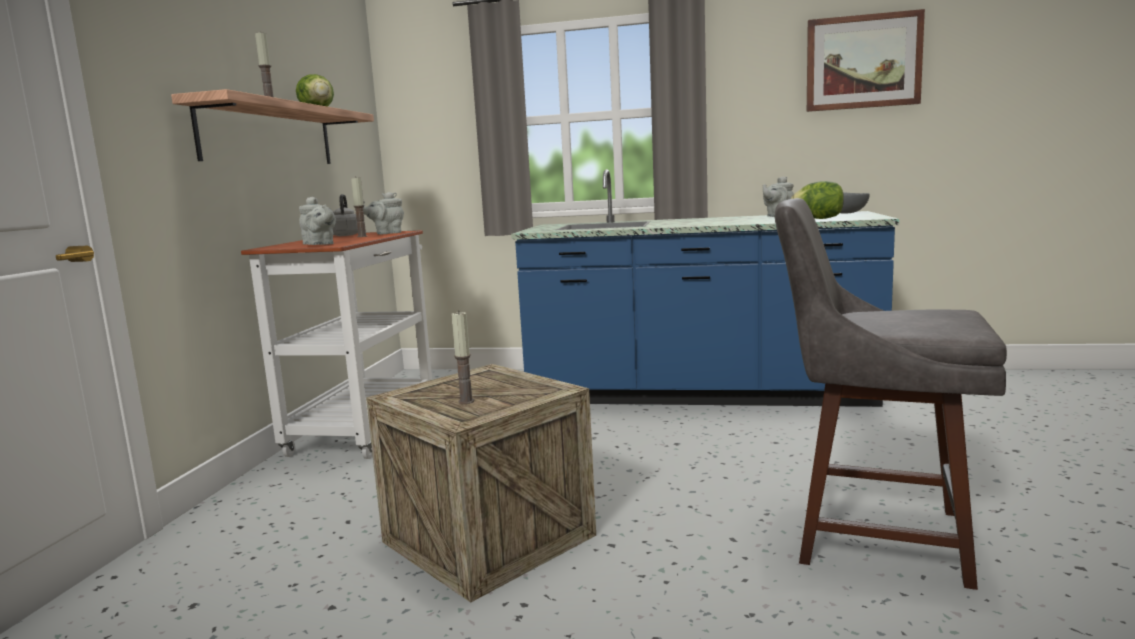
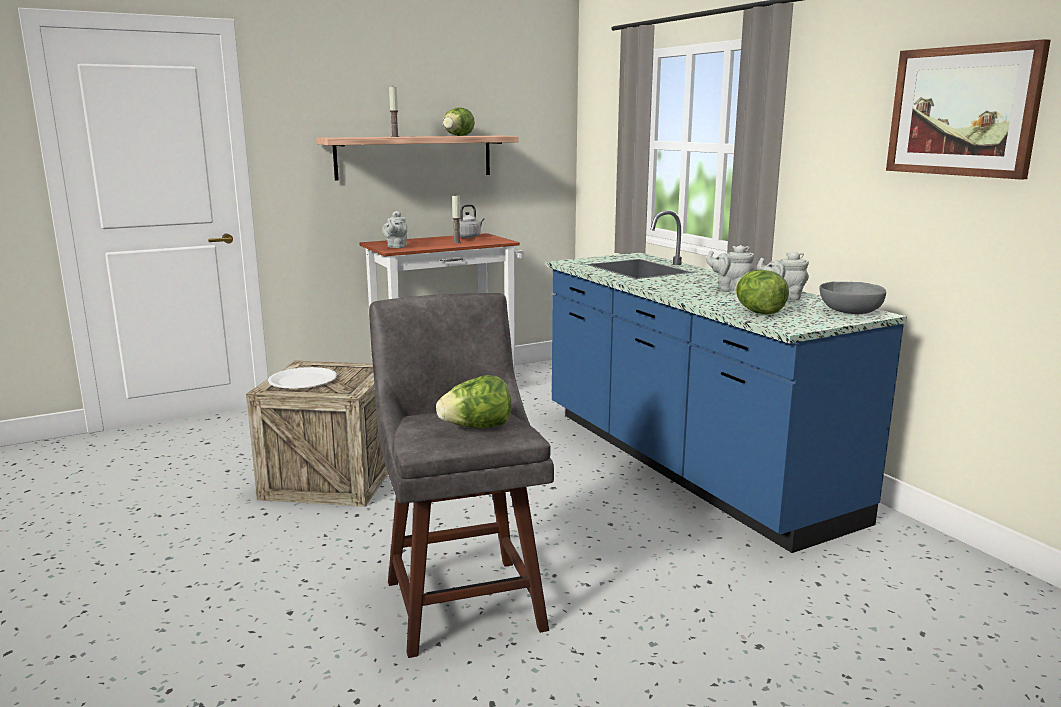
camera: 50 degrees right, 5 degrees up
grey teapot [363,192,404,234] -> grey teapot moved to [706,245,755,291]
candle [452,311,474,404] -> white plate [268,367,337,389]
none -> lettuce [436,375,512,428]

